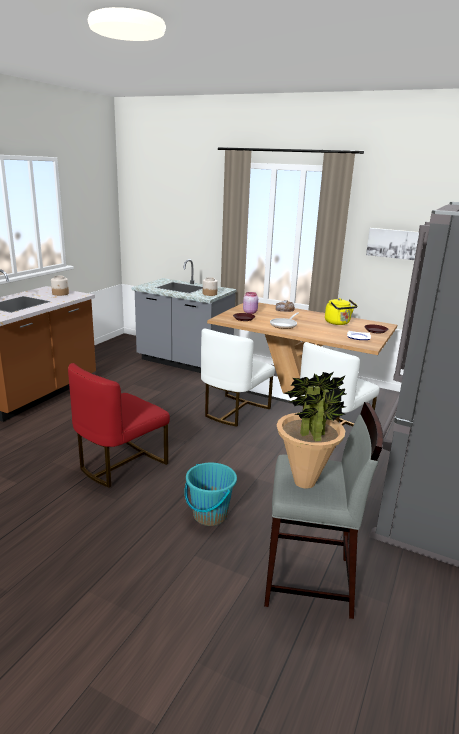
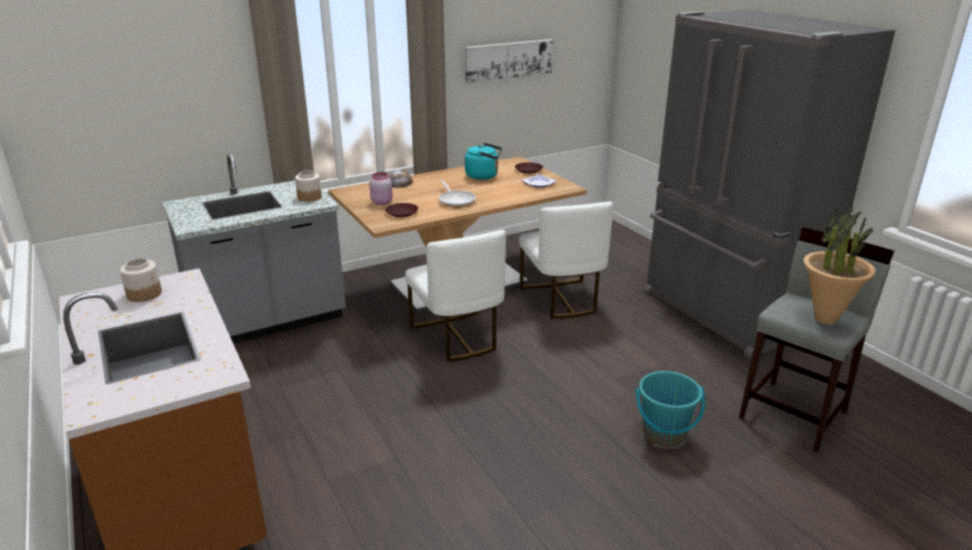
camera: 55 degrees left, 5 degrees up
red chair [68,363,170,488] -> none
yellow kettle [325,298,358,325] -> turquoise kettle [465,143,502,180]

